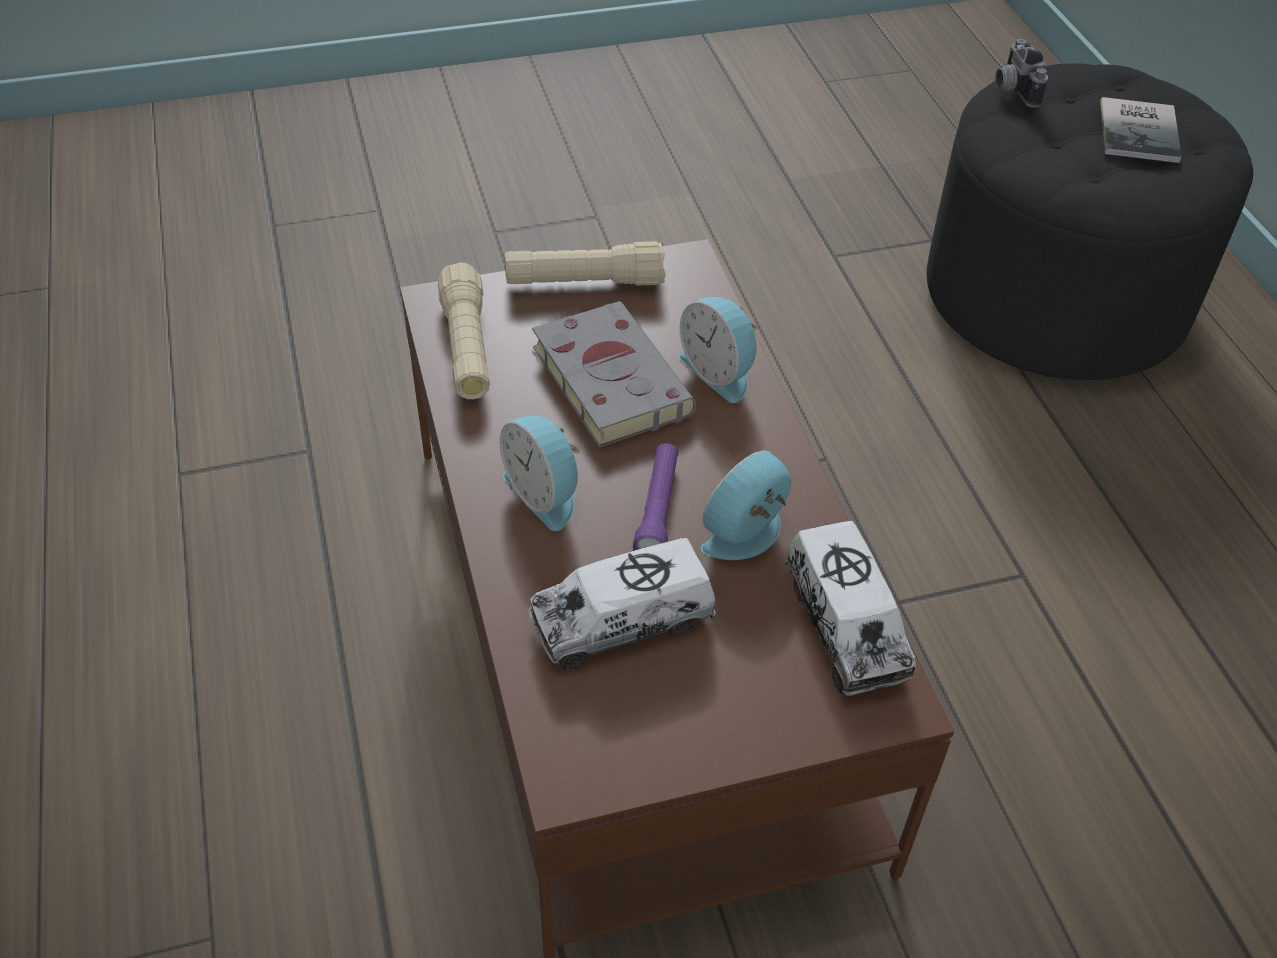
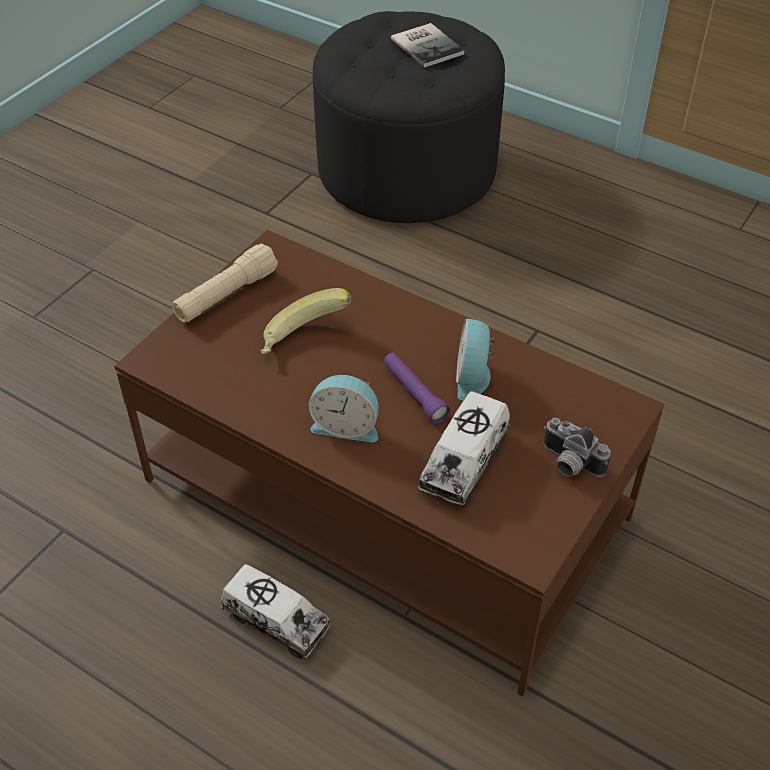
camera: 40 degrees left, 0 degrees up
beige flashlight [437,263,490,399] -> none
grey book [532,301,696,448] -> banana [261,288,352,354]
alarm clock [679,297,759,403] -> none
toy truck [785,521,917,697] -> toy truck moved to [221,564,331,659]
camera [995,39,1048,108] -> camera moved to [544,418,611,477]

